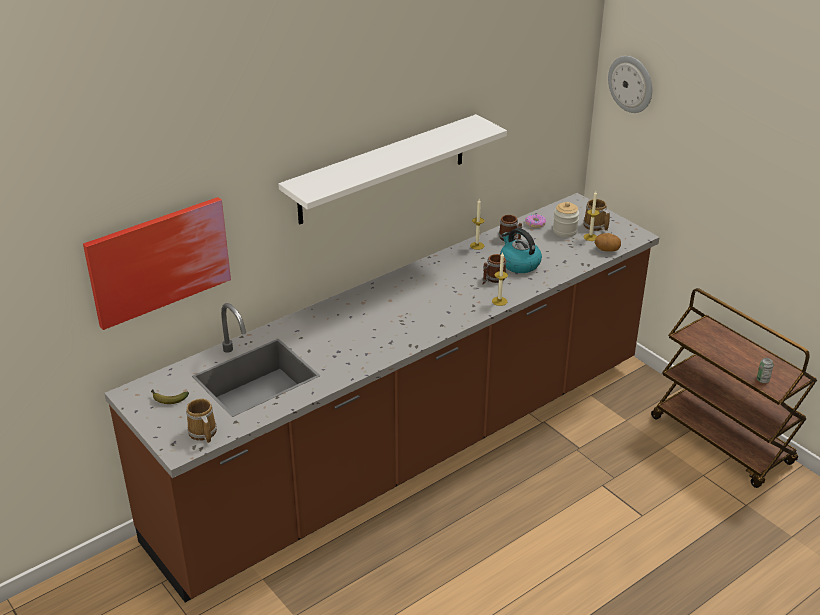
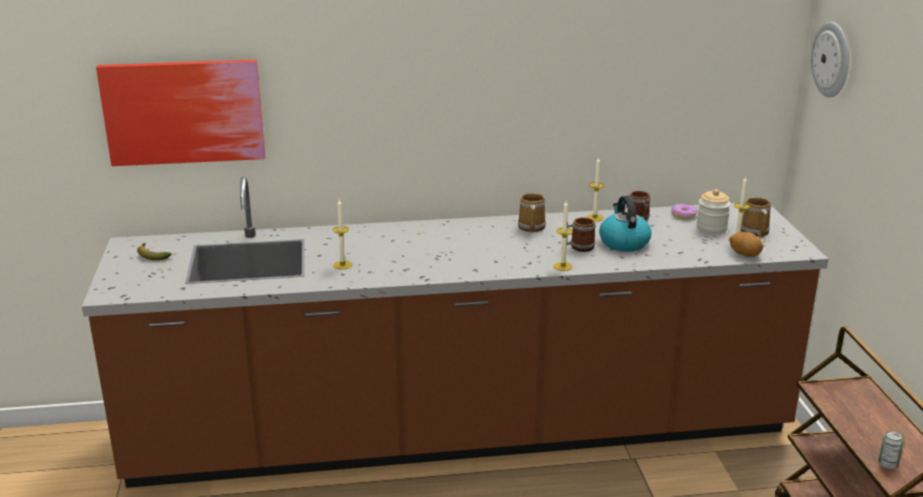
camera: 30 degrees right, 10 degrees down
mug [186,399,217,443] -> mug moved to [518,193,546,233]
white shelf [279,114,507,225] -> none
none -> candle [333,200,352,270]

